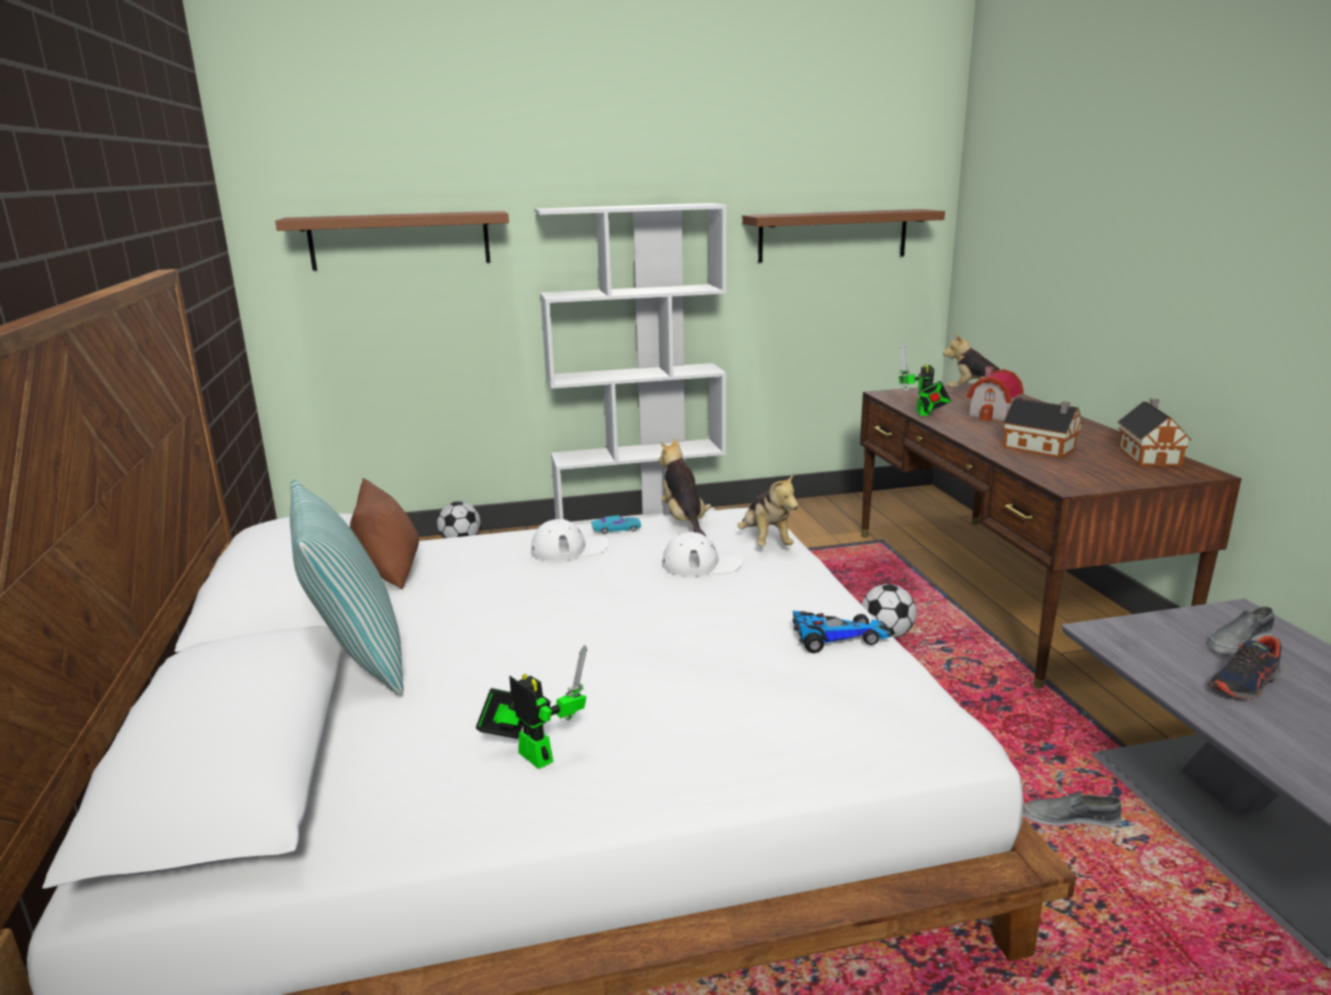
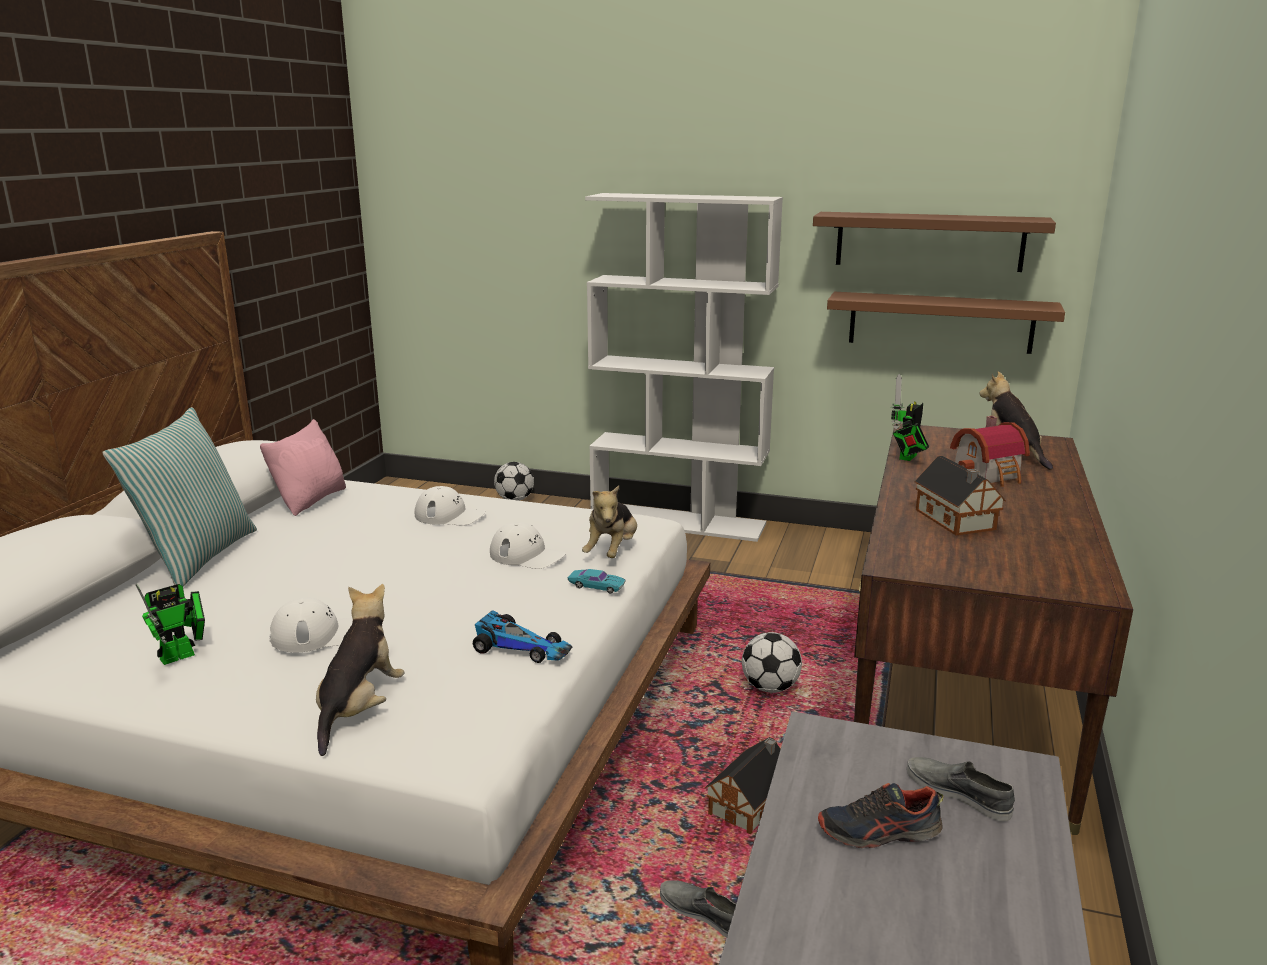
camera: 30 degrees right, 0 degrees up
brown shelf [275,211,509,270] -> brown shelf moved to [827,292,1065,354]
brown pillow [350,478,419,589] -> pink pillow [260,419,346,516]
toy robot [476,645,587,769] -> toy robot turned 60 degrees clockwise [136,583,205,665]
turquoise toy car [591,515,641,534] -> turquoise toy car moved to [568,569,625,593]
plush toy [658,439,711,536] -> plush toy moved to [316,584,405,756]
toy house [1118,399,1192,466] -> toy house moved to [705,737,781,834]
grey shoe [1209,606,1274,655] -> grey shoe turned 45 degrees clockwise [907,757,1015,821]
none -> white cap [269,598,353,652]

